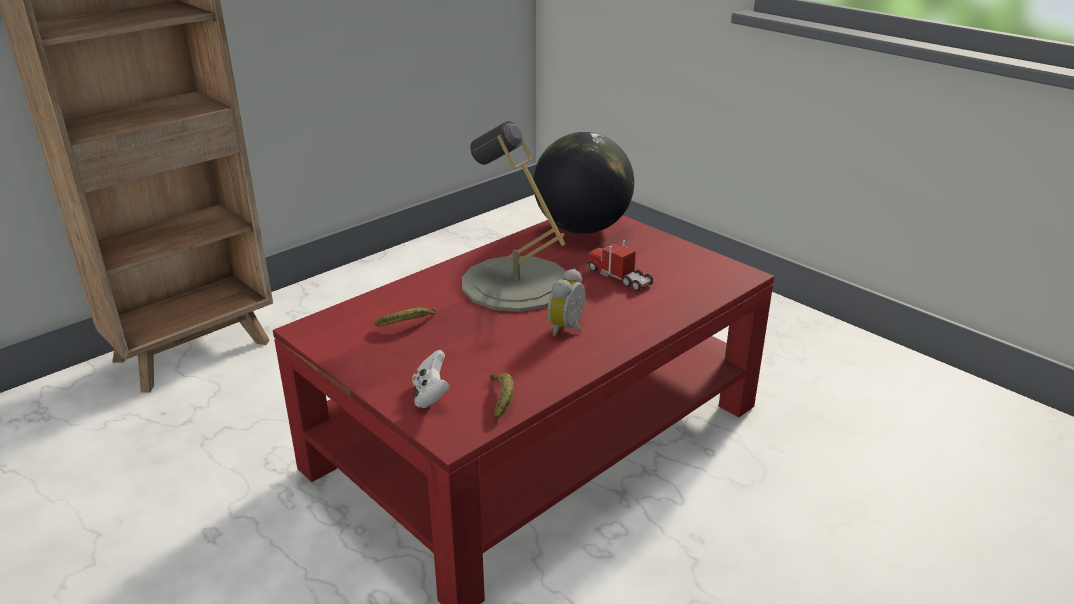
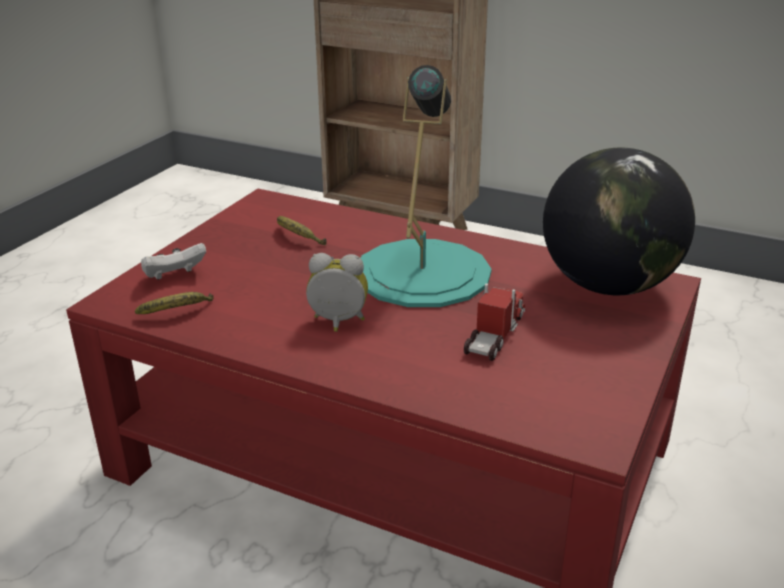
camera: 70 degrees right, 0 degrees up
grey table lamp [462,121,570,312] -> turquoise table lamp [361,65,491,307]

